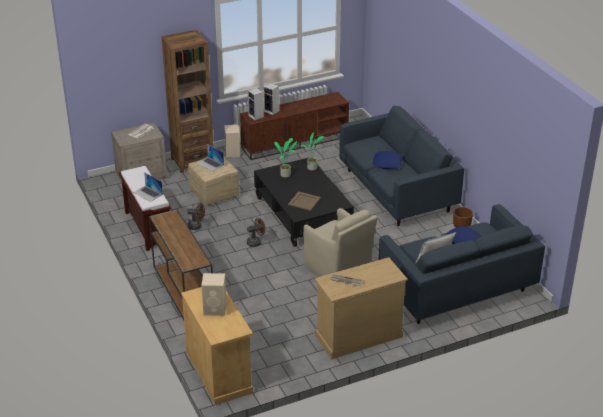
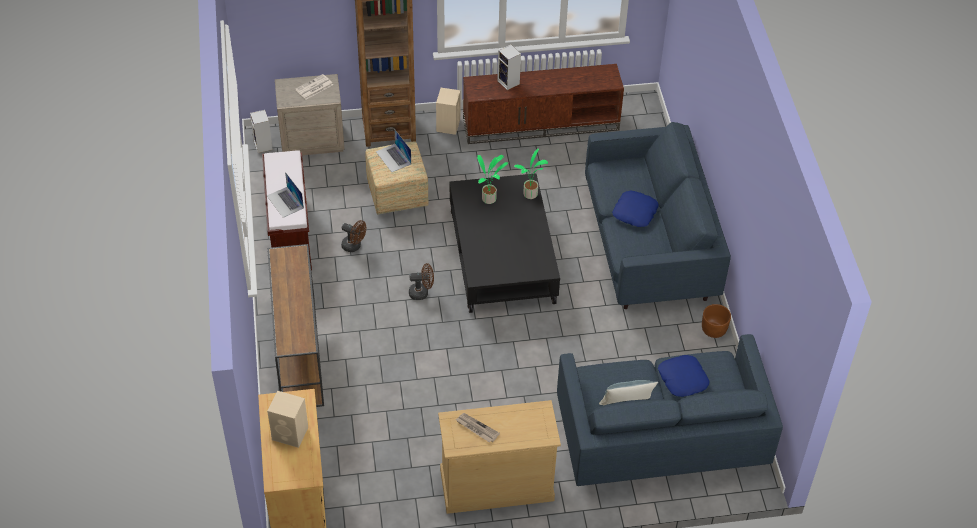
camera: 15 degrees right, 15 degrees up
speaker [248,88,264,120] -> speaker moved to [250,110,273,153]
beige tray [288,191,321,211] -> none
beige armchair [303,208,377,277] -> none

